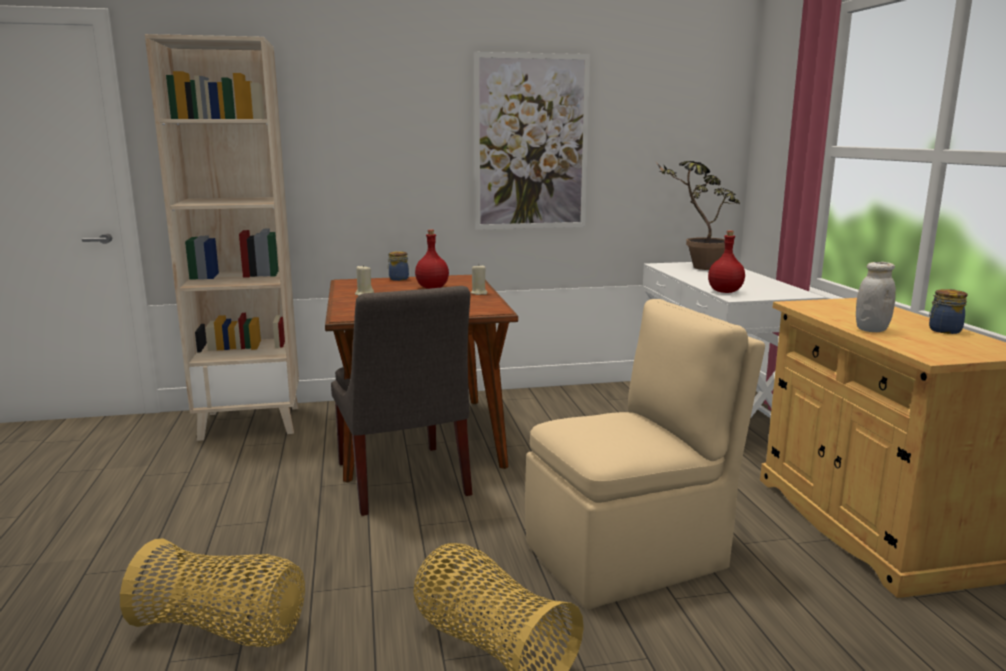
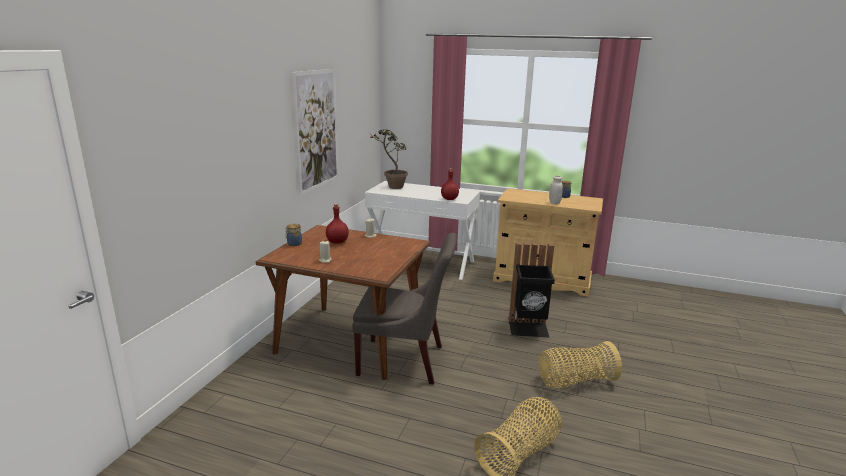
camera: 60 degrees left, 5 degrees up
beige bookcase [145,34,299,441] -> none
beige chair [525,299,765,609] -> black trash can [509,243,555,337]

